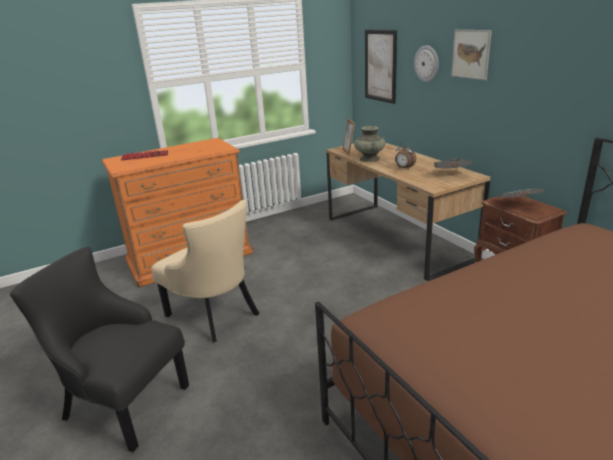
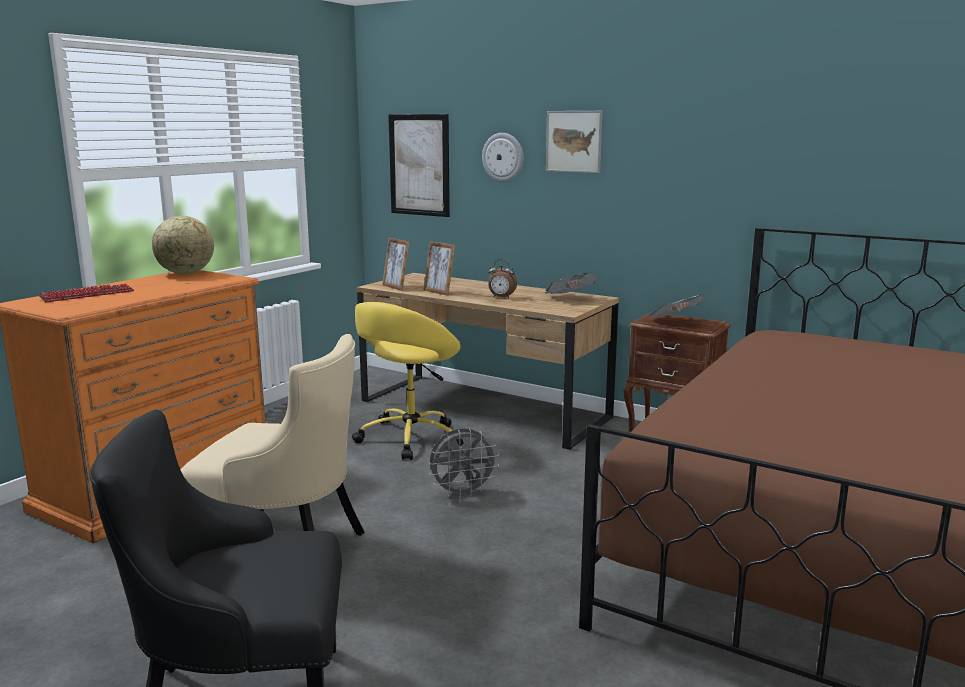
camera: 30 degrees left, 10 degrees down
turquoise vase [354,126,385,162] -> picture frame [423,241,455,296]
none -> globe [152,216,214,274]
none -> yellow office chair [352,302,463,460]
none -> grey fan [429,428,499,498]

